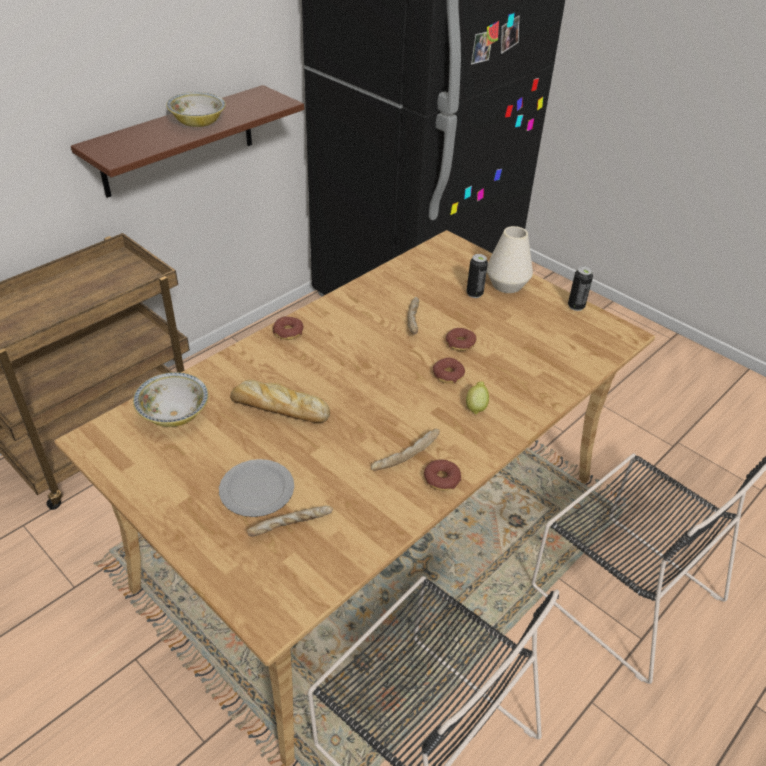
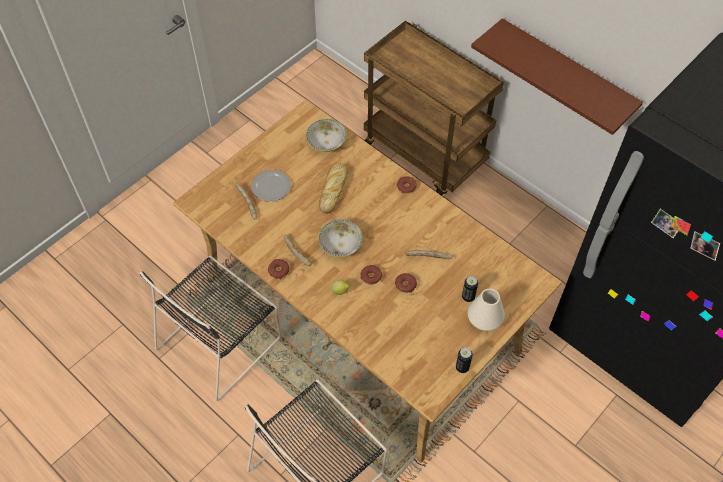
camera: 90 degrees right, 15 degrees up
bowl [166,92,226,127] -> bowl moved to [318,219,363,257]

